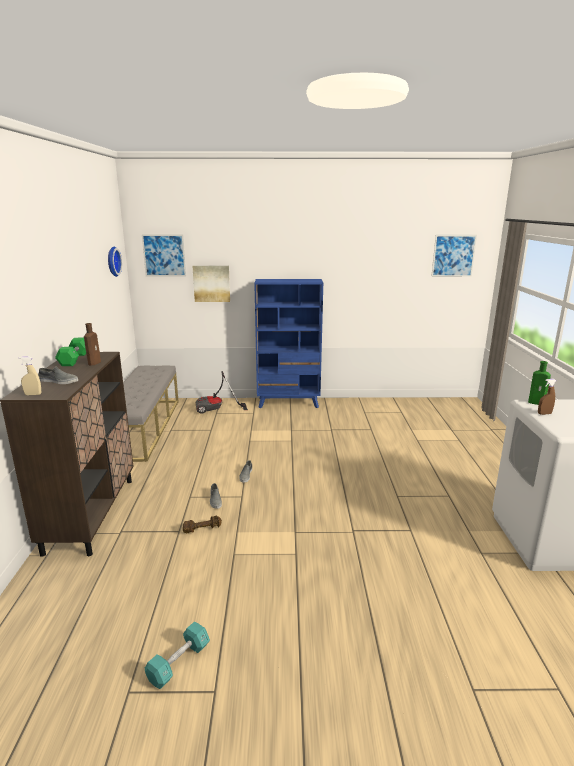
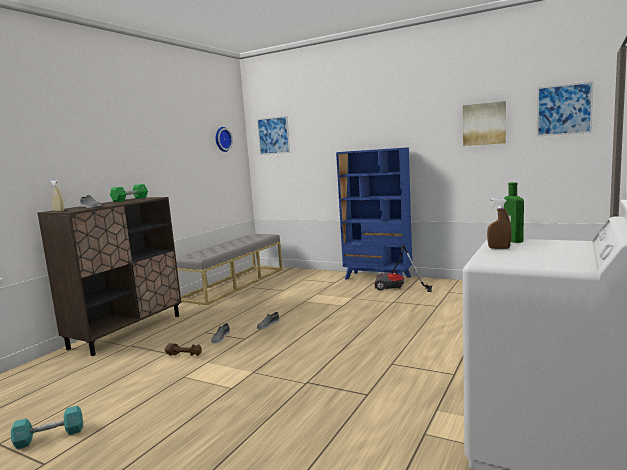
camera: 30 degrees right, 10 degrees down
brown bottle [84,323,101,366] -> none
picture [192,266,230,302] -> picture moved to [463,101,506,146]
vacuum cleaner [196,371,248,414] -> vacuum cleaner moved to [375,245,432,292]

